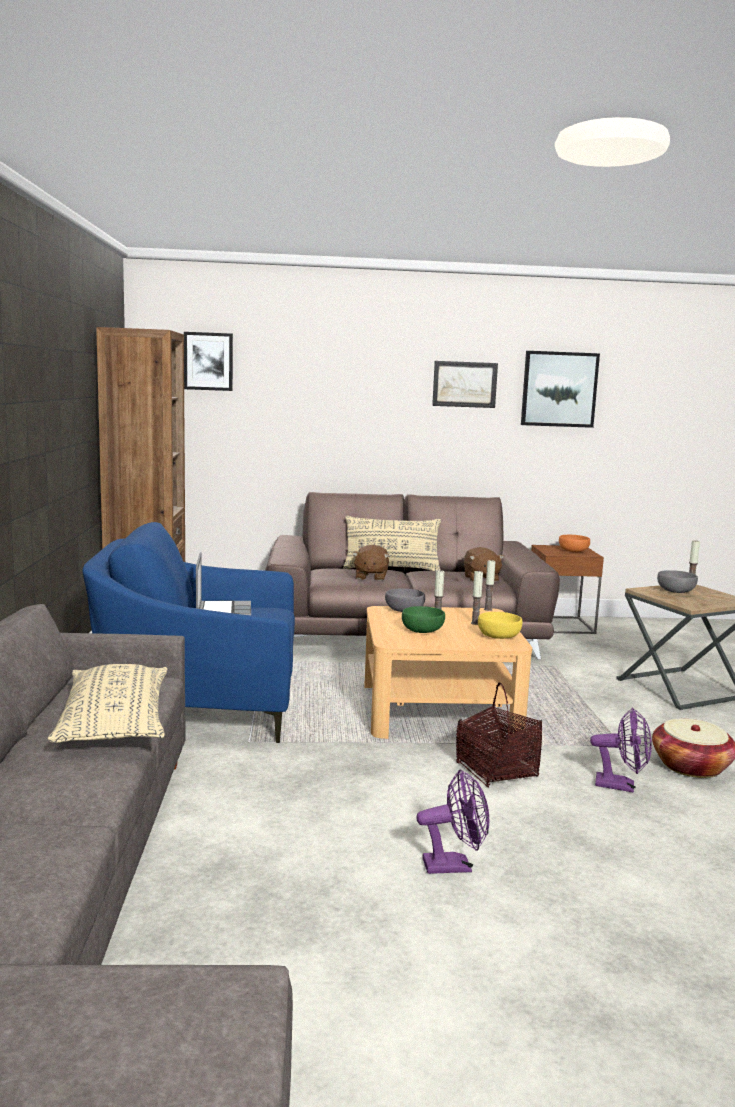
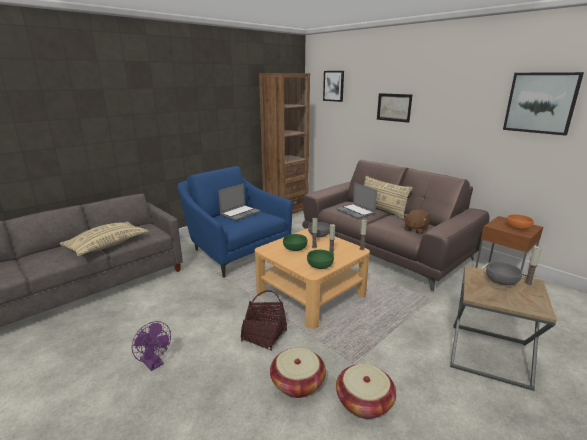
camera: 50 degrees right, 10 degrees up
brown plush toy [352,545,389,581] -> laptop [336,183,377,219]
picture [432,361,498,408] -> picture moved to [377,93,412,123]
yellow bowl [478,612,522,639] -> green bowl [307,250,334,269]
purple fan [590,708,652,793] -> basket [270,348,326,398]

